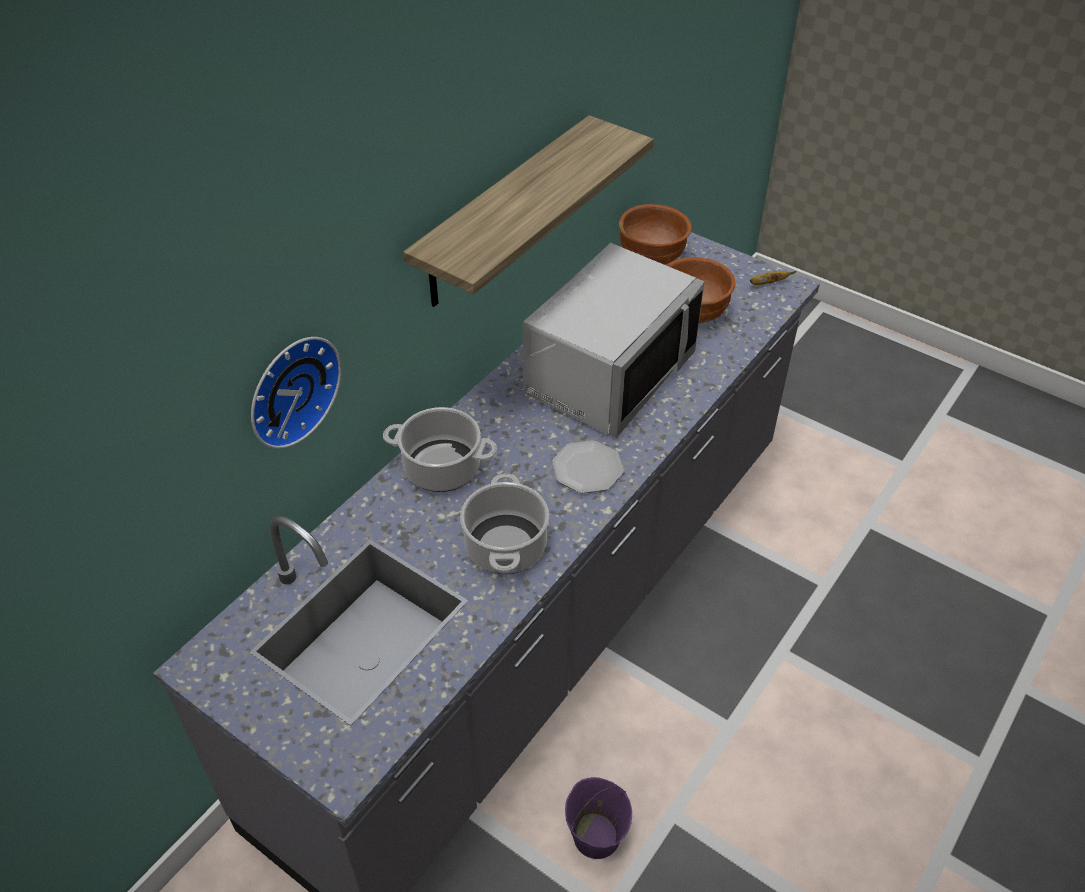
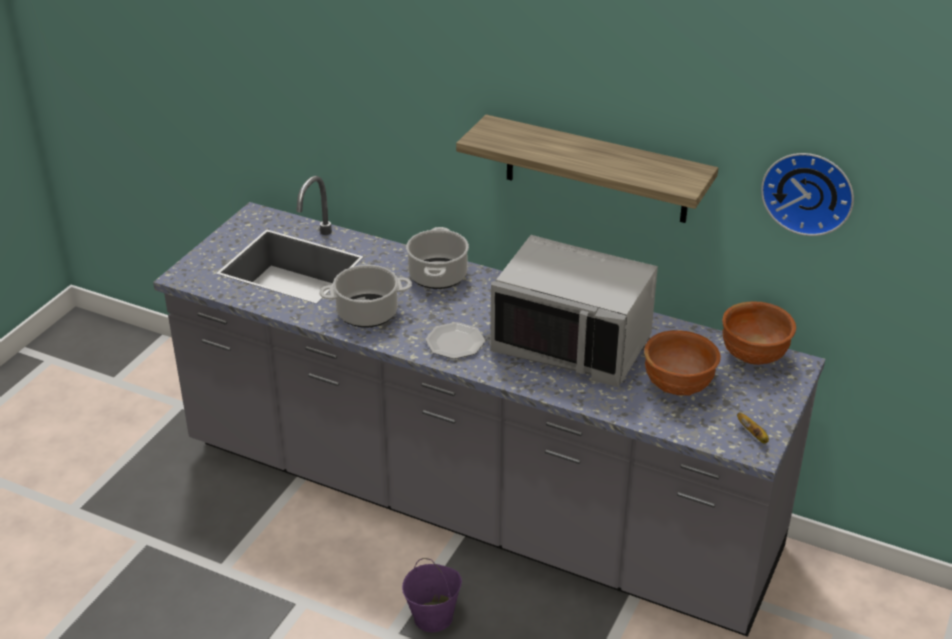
camera: 80 degrees right, 10 degrees down
wall clock [251,337,341,449] -> wall clock moved to [761,153,854,236]
purple bucket [565,777,632,859] -> purple bucket moved to [402,558,462,632]

